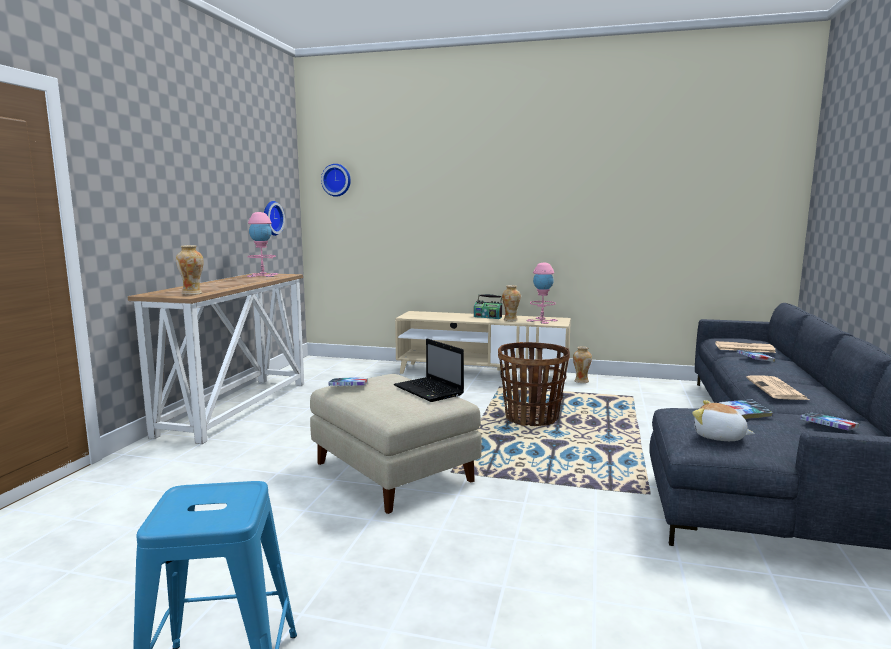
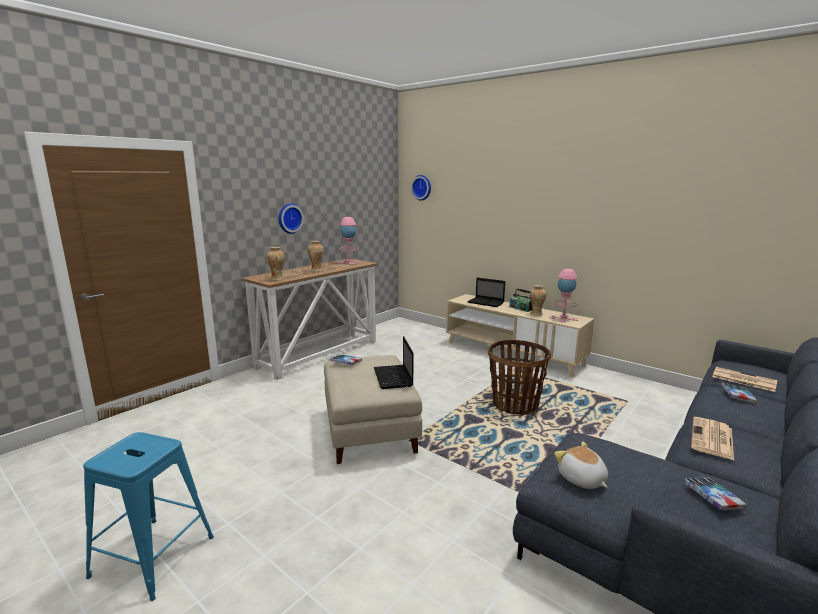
camera: 25 degrees right, 5 degrees up
wall clock [264,201,285,236] -> wall clock moved to [278,204,304,234]
vase [573,346,592,383] -> vase moved to [308,241,324,272]
book [719,400,773,419] -> none
none -> laptop [467,278,505,307]

